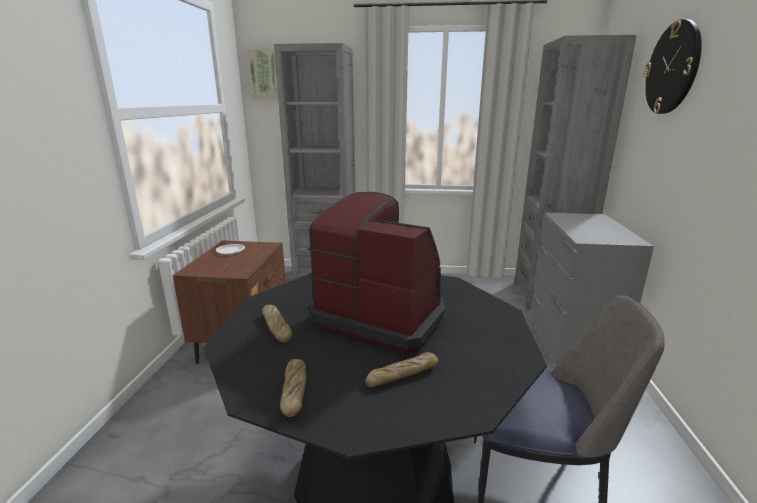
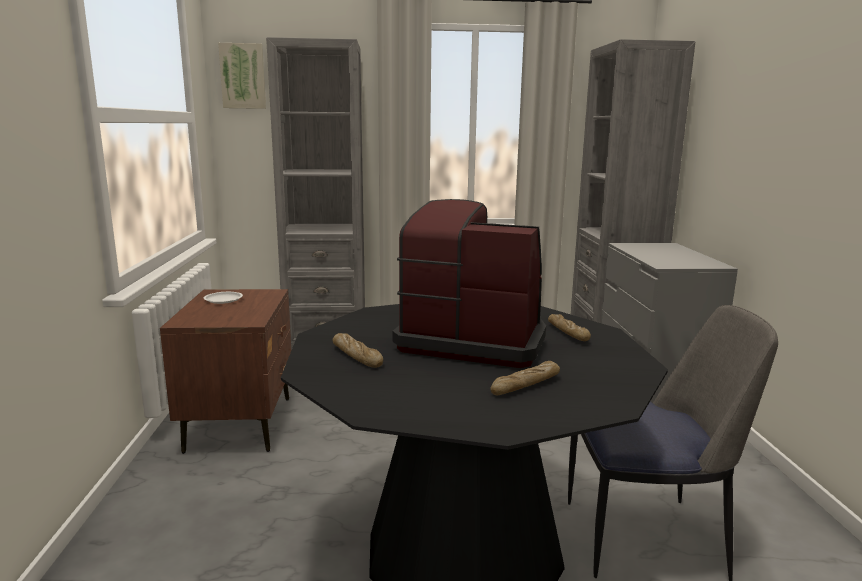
camera: 10 degrees left, 5 degrees down
bread [280,359,306,417] -> bread moved to [548,314,591,341]
wall clock [644,19,702,114] -> none

